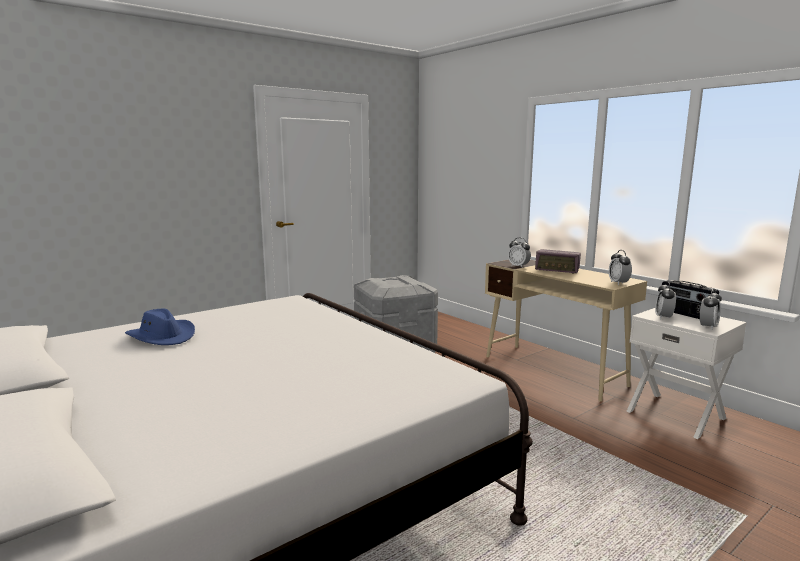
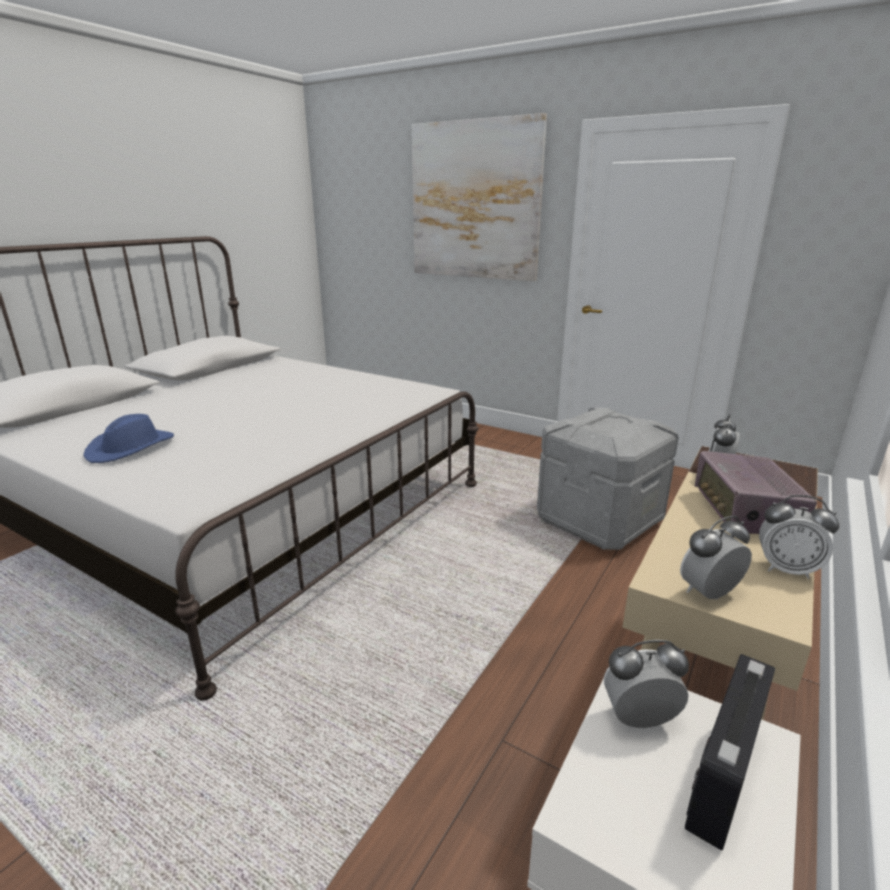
camera: 70 degrees right, 10 degrees up
blue hat [125,308,195,345] -> blue hat moved to [84,414,174,463]
alarm clock [700,289,722,330] -> alarm clock moved to [759,495,839,579]
none -> picture [412,113,547,281]

